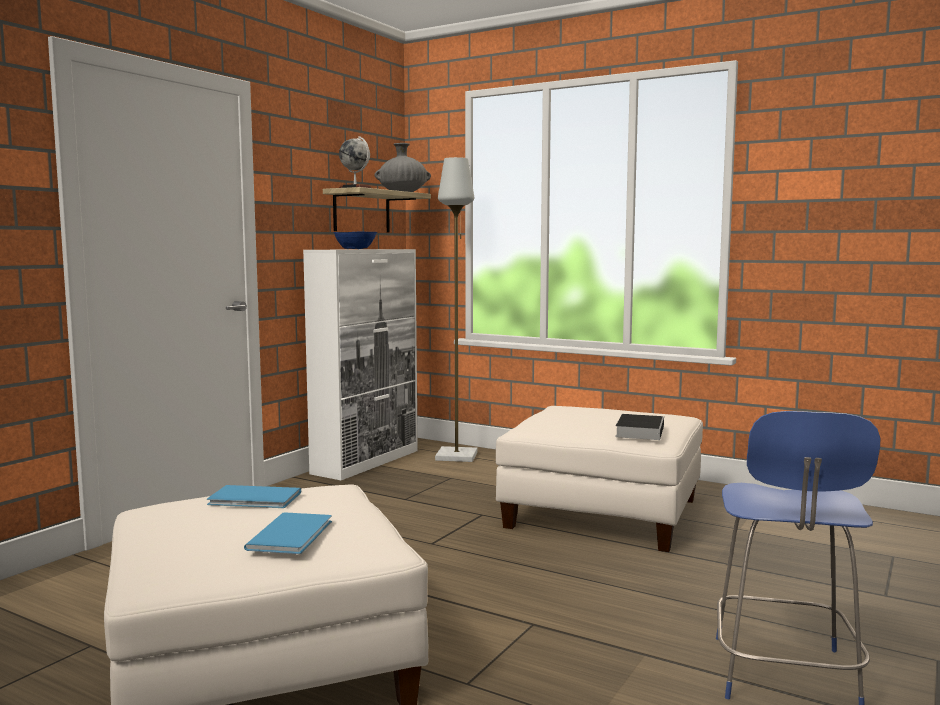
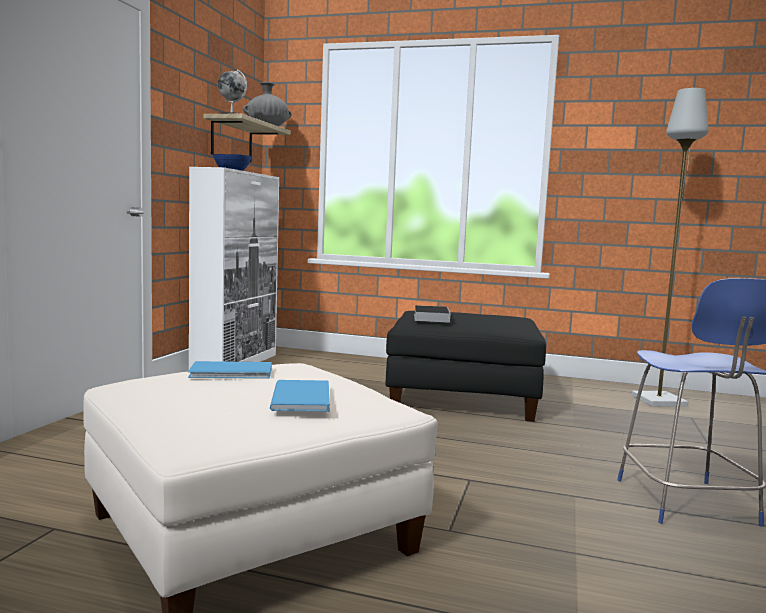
camera: 15 degrees left, 0 degrees up
grey floor lamp [435,157,478,462] -> grey floor lamp moved to [631,88,709,407]
white ottoman [496,406,703,552] -> black ottoman [385,311,546,422]
book [615,414,664,440] -> book moved to [414,305,451,323]

